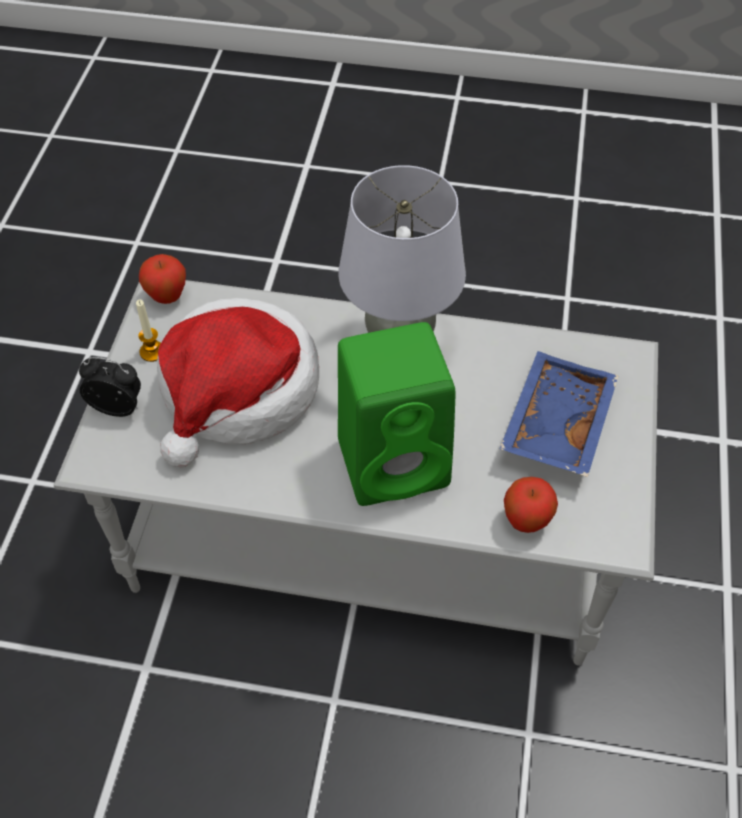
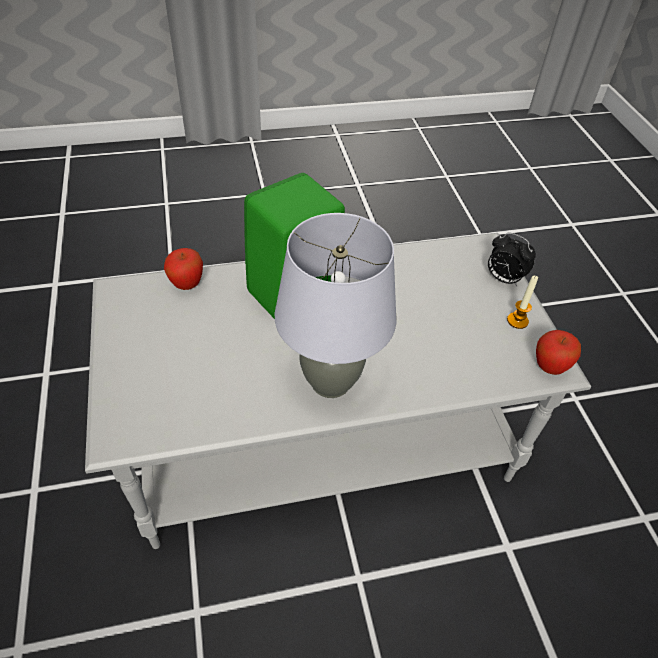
camera: 155 degrees right, 5 degrees down
alarm clock [79,357,141,417] -> alarm clock turned 45 degrees clockwise [488,232,536,286]
hat [157,298,319,467] -> none
blue tray [500,351,618,477] -> none

